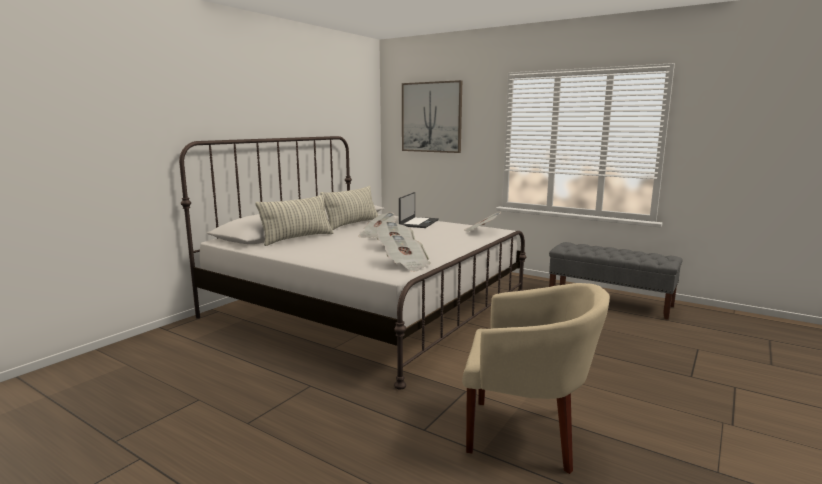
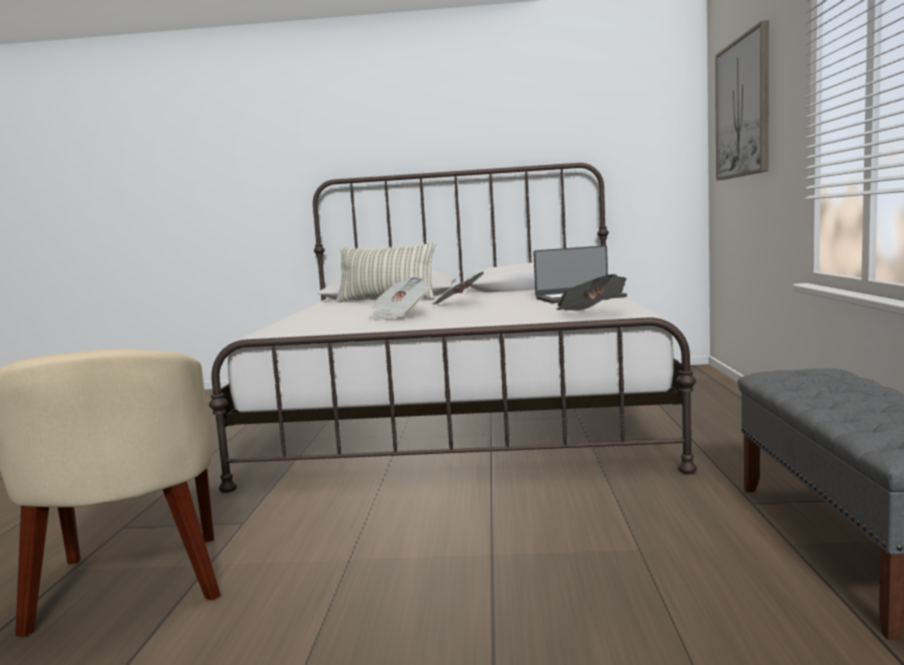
camera: 60 degrees right, 5 degrees down
pillow [320,186,378,230] -> none
newspaper [384,235,431,272] -> none

